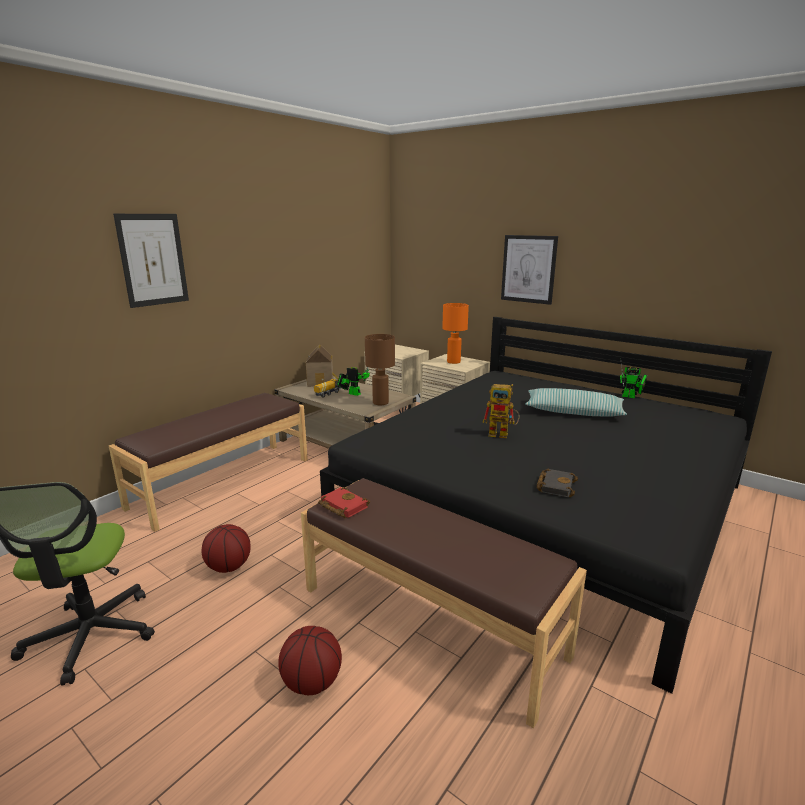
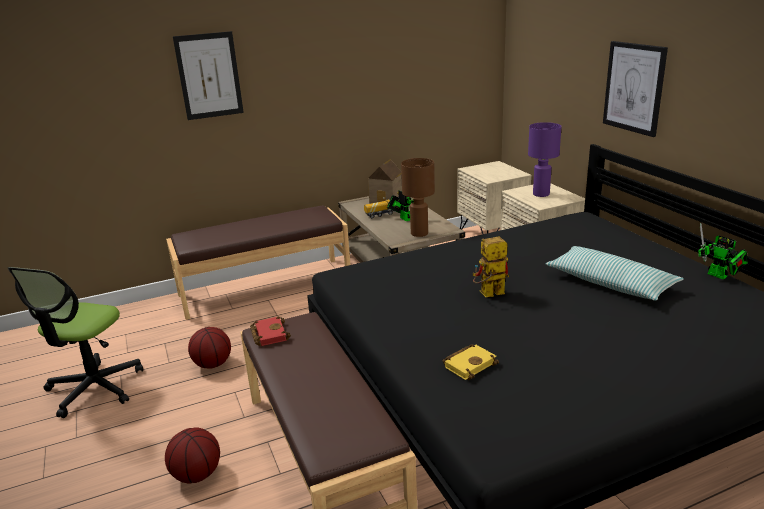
camera: 30 degrees right, 5 degrees up
orange table lamp [442,303,469,364] -> purple table lamp [528,122,562,197]
toy robot [482,384,520,438] -> toy robot turned 120 degrees clockwise [473,237,509,297]
black book [537,469,578,497] -> yellow book [442,344,499,380]

